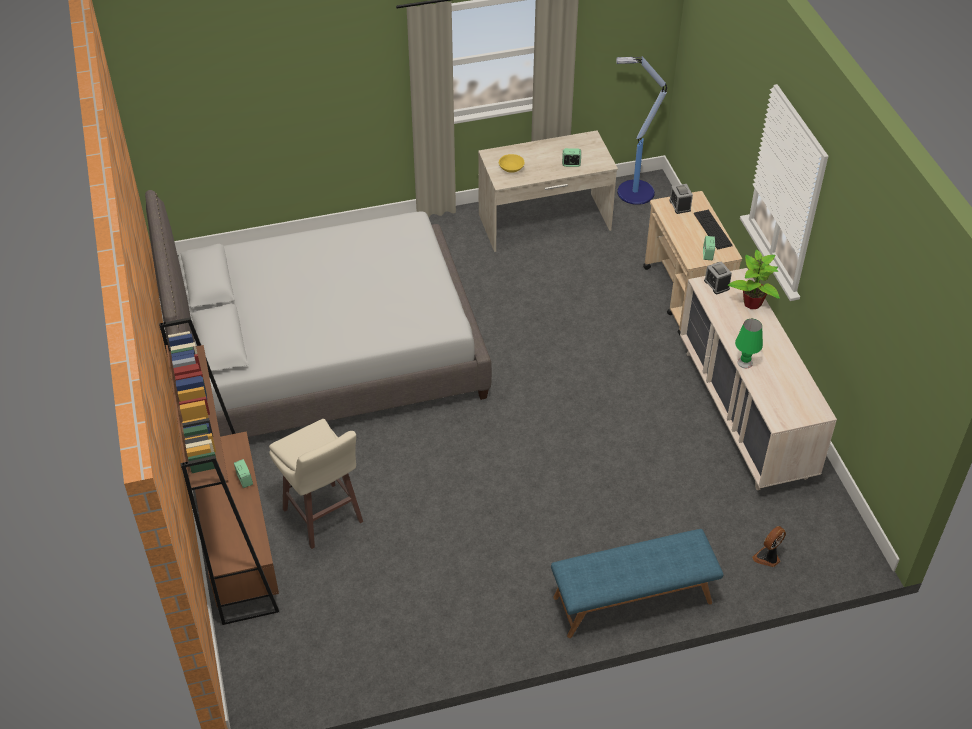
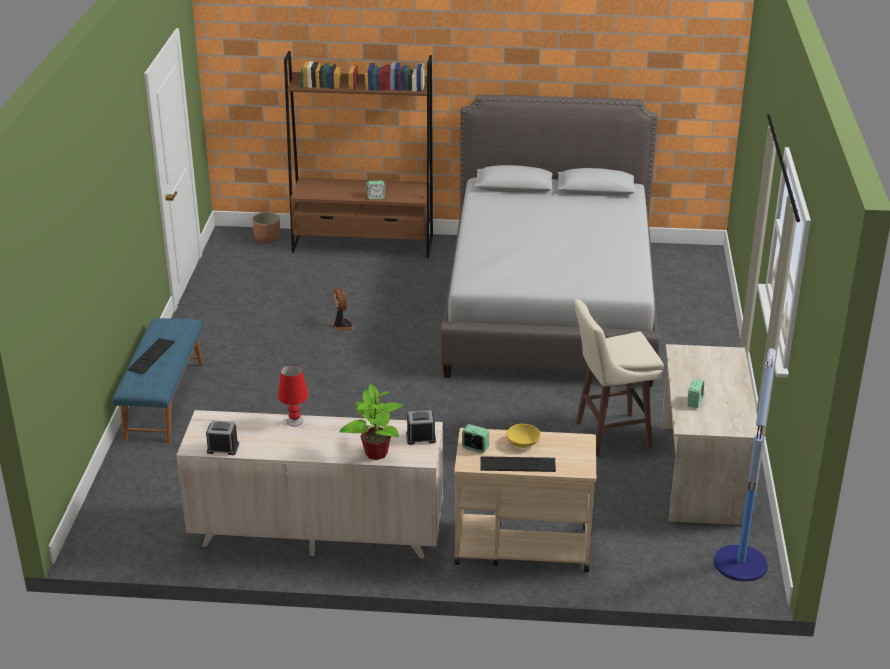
camera: 110 degrees right, 15 degrees down
beige stool [269,419,363,549] -> beige stool moved to [574,299,664,457]
yellow bowl [499,154,525,173] -> yellow bowl moved to [506,424,541,448]
alarm clock [669,184,693,214] -> alarm clock moved to [206,421,239,455]
green table lamp [735,319,763,369] -> red table lamp [278,365,309,427]
fan [752,526,786,567] -> fan moved to [332,288,355,331]
none -> keyboard [128,338,175,374]
none -> planter [252,212,280,243]

